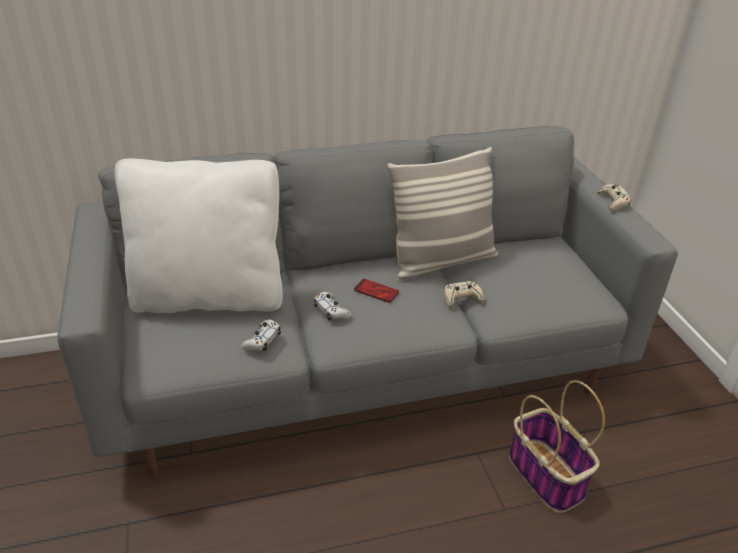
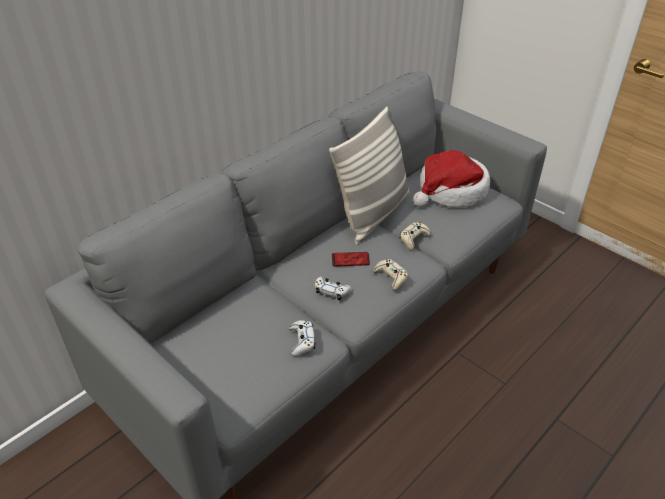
camera: 30 degrees left, 5 degrees up
white pillow [114,159,283,313] -> none
basket [509,380,605,513] -> none
beige game controller [597,184,631,211] -> beige game controller moved to [373,259,408,290]
none -> hat [413,150,490,207]

